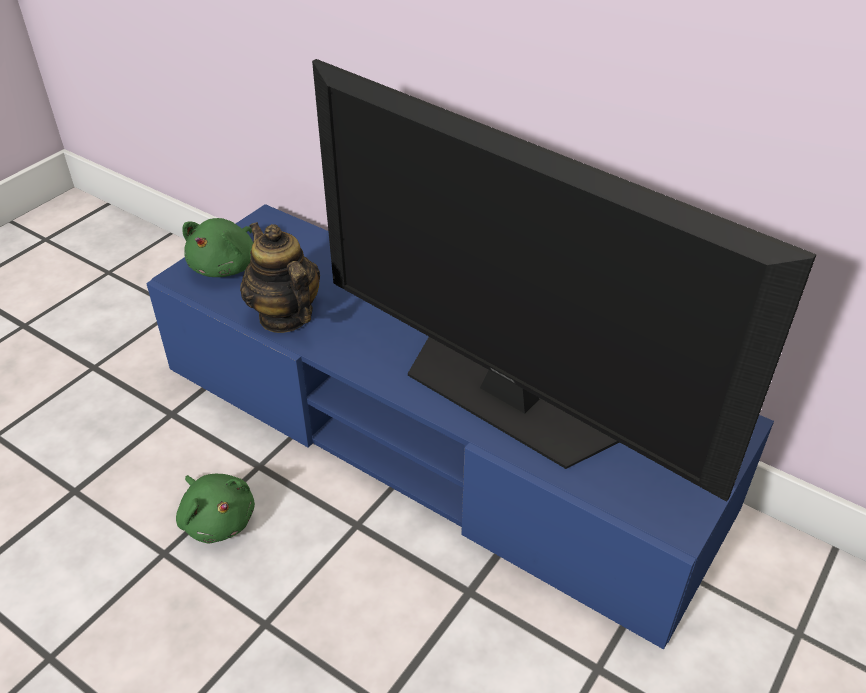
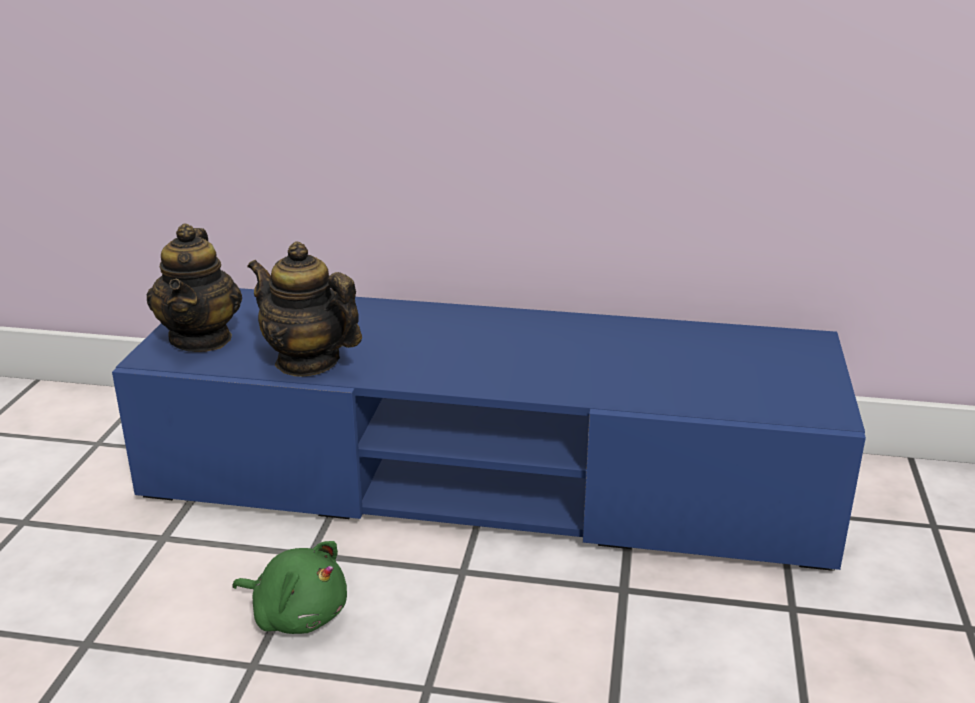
camera: 25 degrees left, 15 degrees down
green plush toy [182,218,253,277] -> teapot [147,223,242,352]
television [312,59,817,502] -> none

